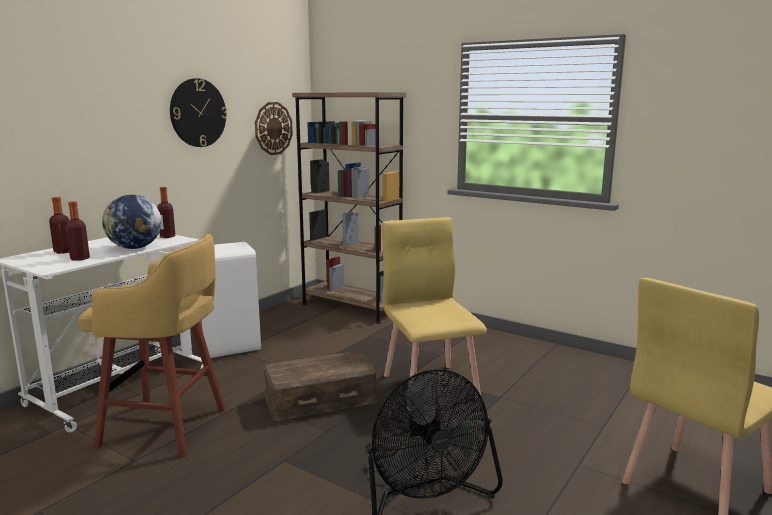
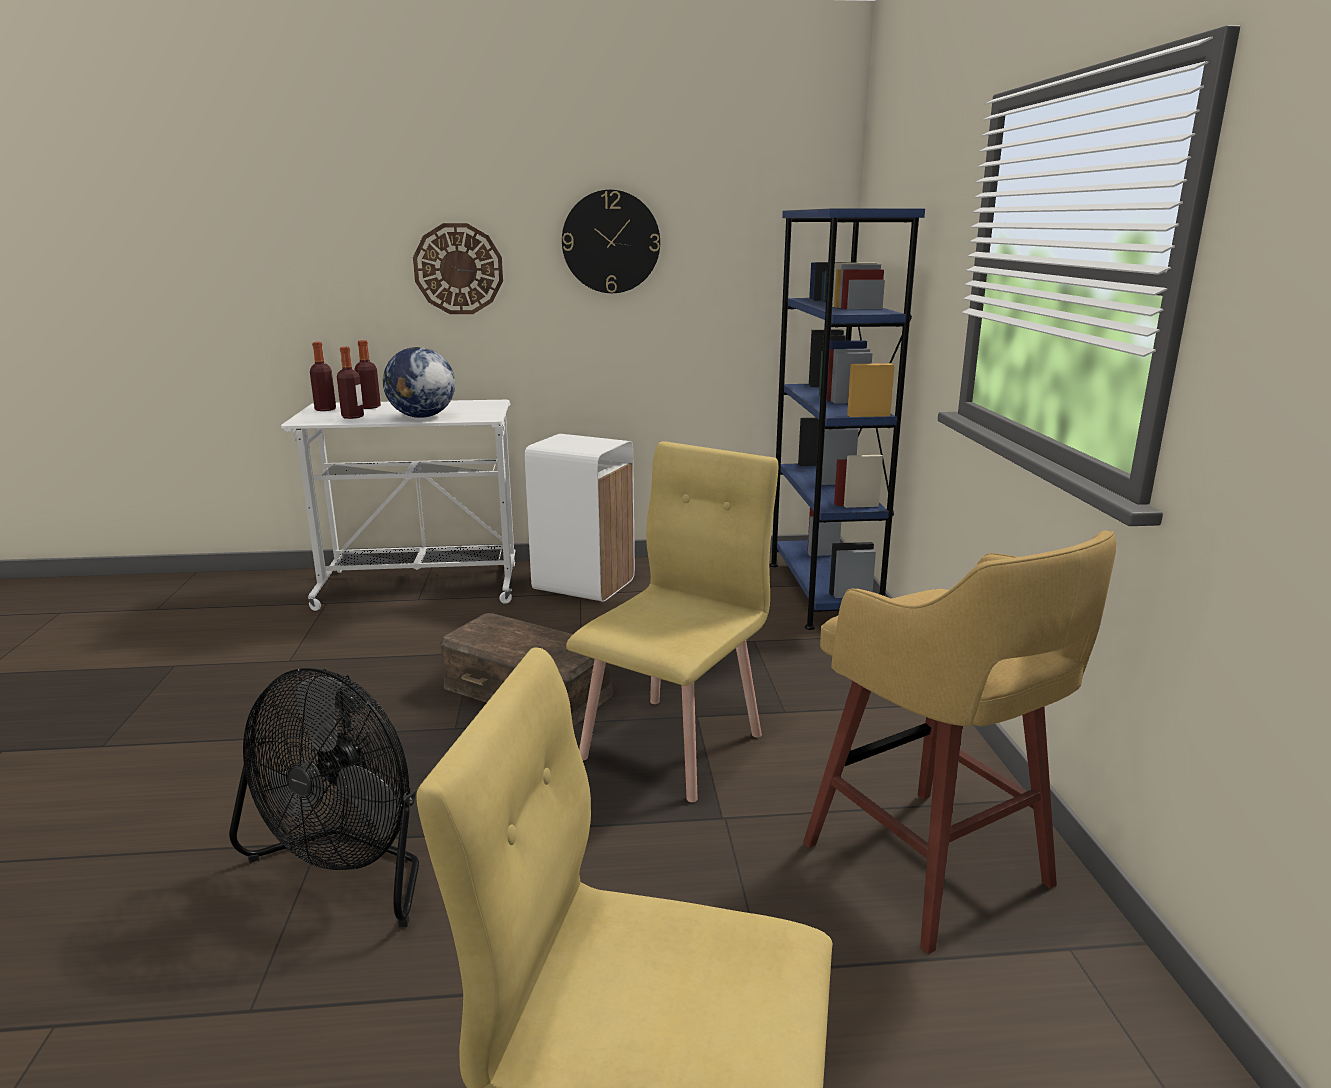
camera: 50 degrees right, 5 degrees up
yellow stool [79,234,225,457] -> yellow stool moved to [803,530,1116,954]
bottle [157,187,175,238] -> bottle moved to [310,342,336,411]
wall clock [255,102,293,155] -> wall clock moved to [413,223,503,314]
brown bookcase [292,92,406,324] -> blue bookcase [770,208,925,630]

